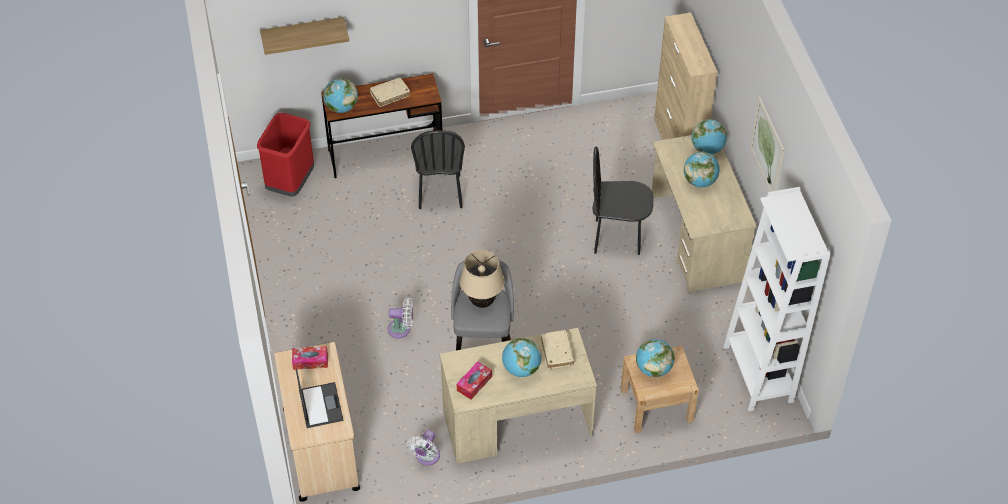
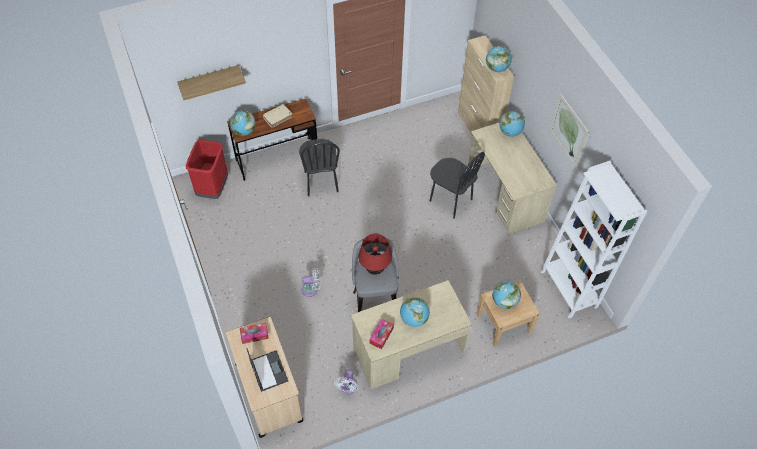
camera: 10 degrees left, 5 degrees up
beige table lamp [460,250,505,308] -> red table lamp [358,234,392,275]
beige book [541,330,574,369] -> none
black chair [592,147,653,255] -> black chair turned 135 degrees counterclockwise [430,152,485,218]
globe [684,152,720,188] -> globe moved to [486,46,512,72]

